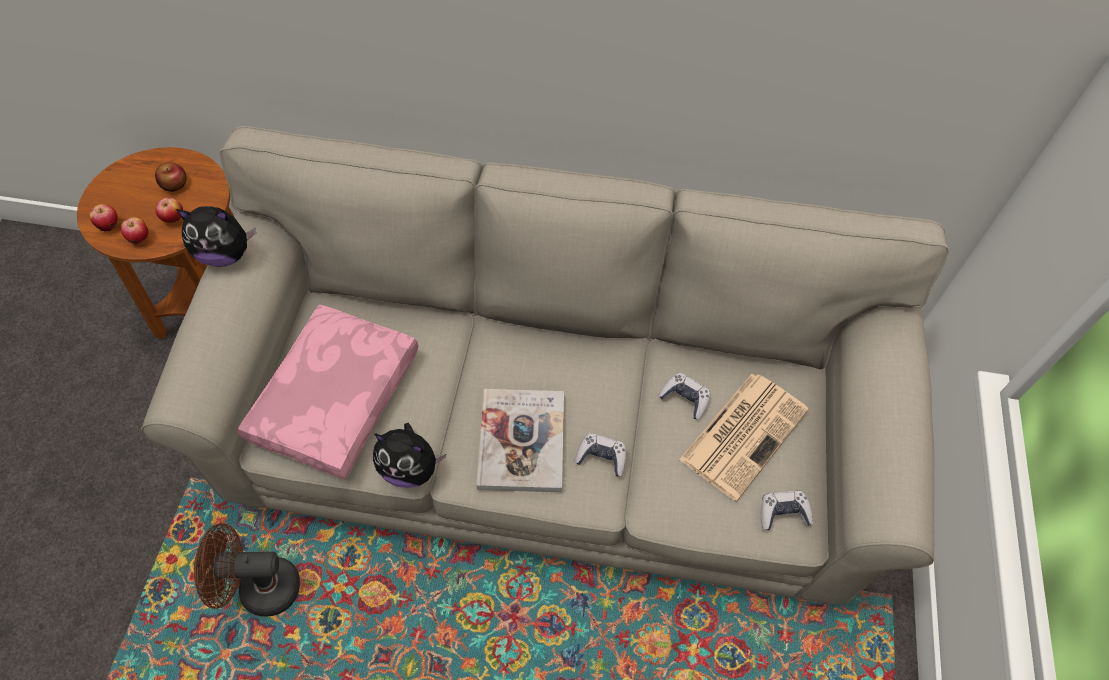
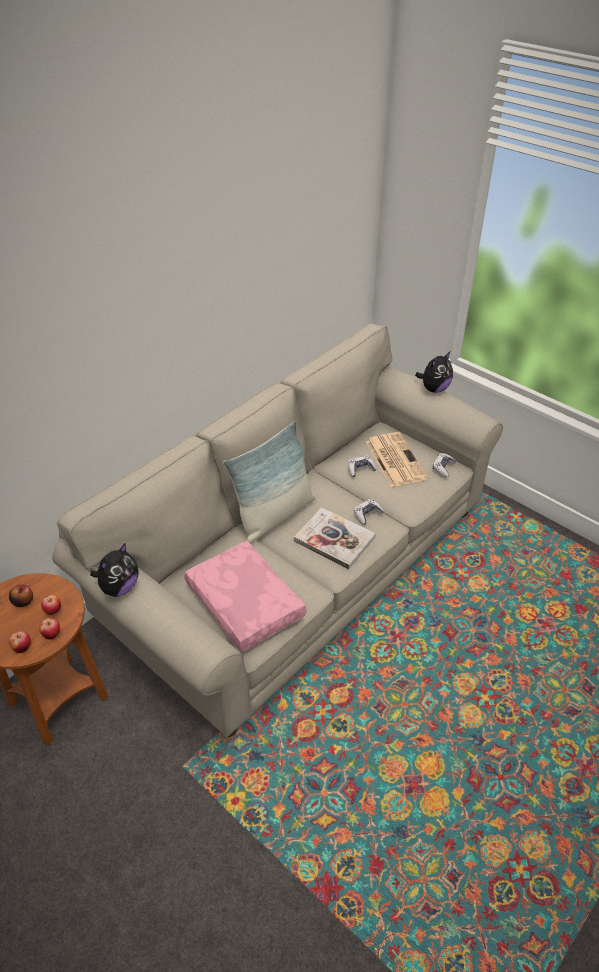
camera: 55 degrees left, 15 degrees down
brown fan [194,523,300,617] -> none
plush toy [373,423,446,488] -> plush toy moved to [415,352,453,393]
none -> pillow [223,421,316,544]

